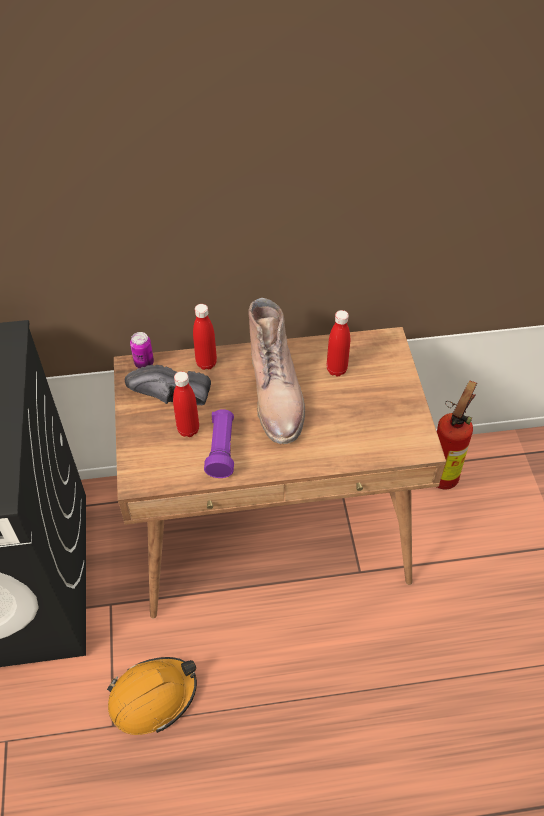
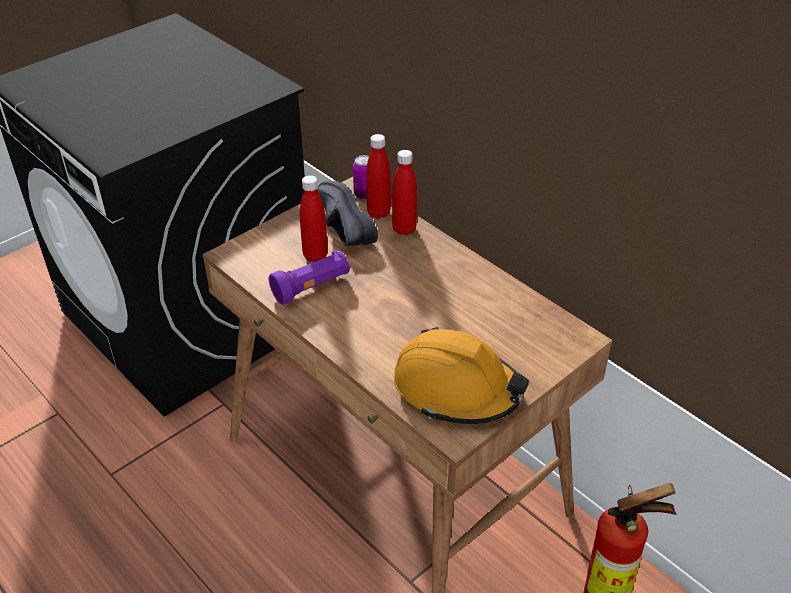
camera: 55 degrees right, 10 degrees down
orange hard hat [107,657,197,735] -> orange hard hat moved to [394,327,529,424]
brown boot [249,298,305,444] -> none
red bottle [327,310,350,376] -> red bottle moved to [366,134,391,219]

